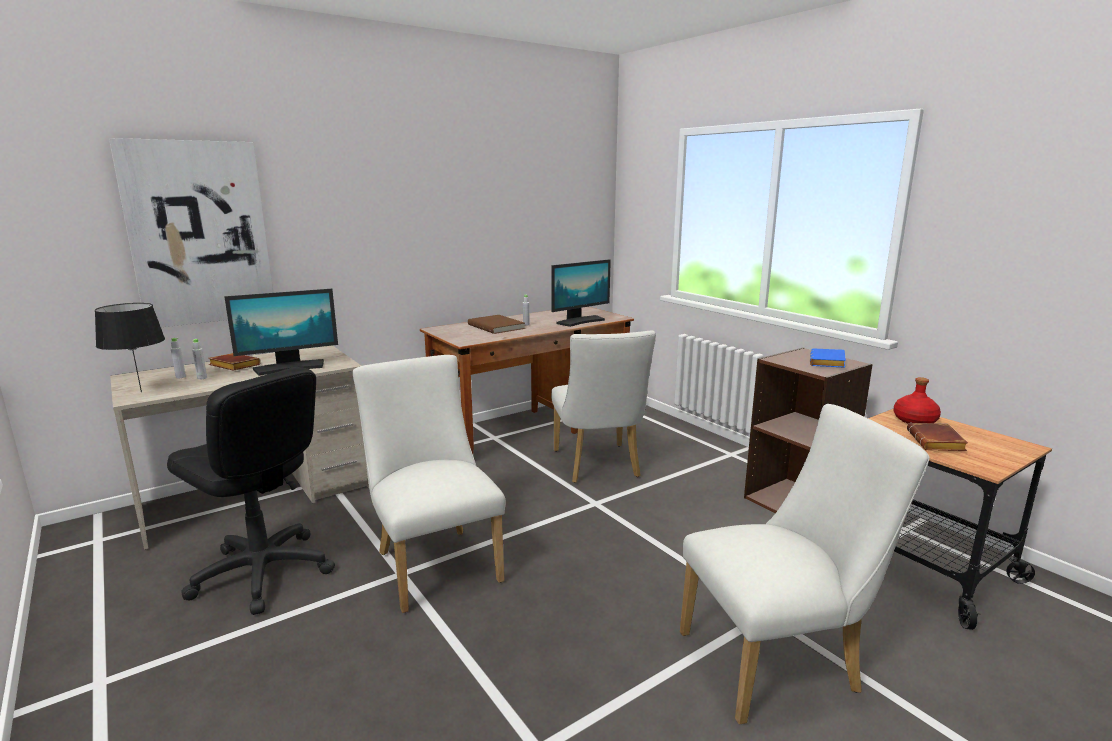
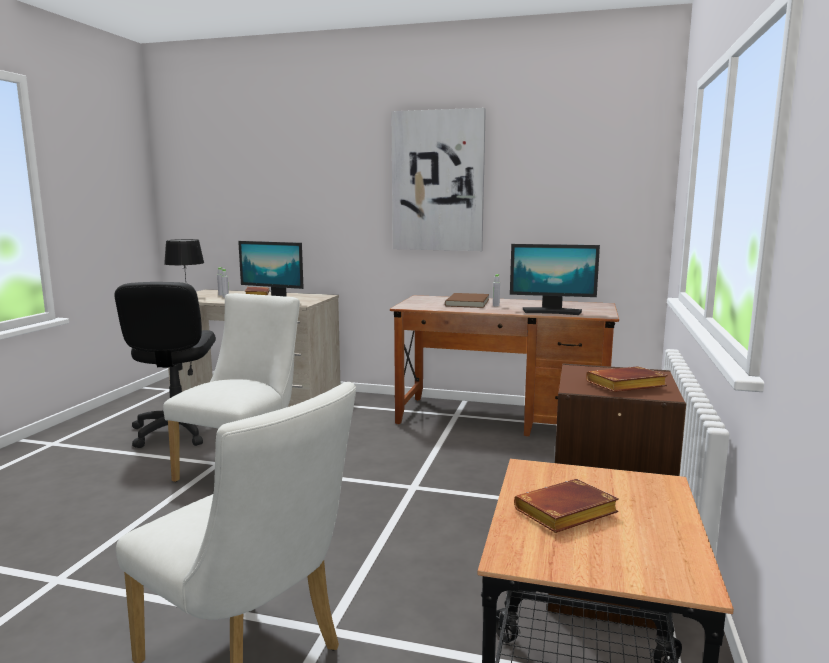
camera: 50 degrees right, 5 degrees down
picture [109,138,274,327] -> picture moved to [392,108,486,251]
white chair [551,330,656,483] -> none
blue book [810,349,846,368] -> brown book [586,366,668,392]
red bottle [893,377,941,424] -> none

